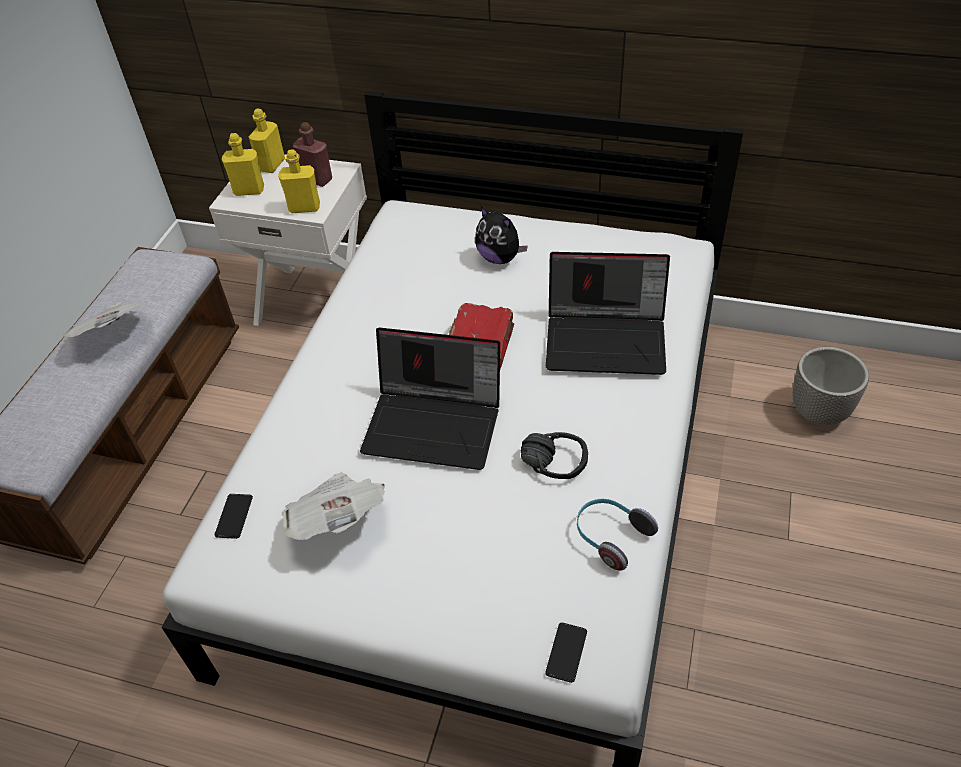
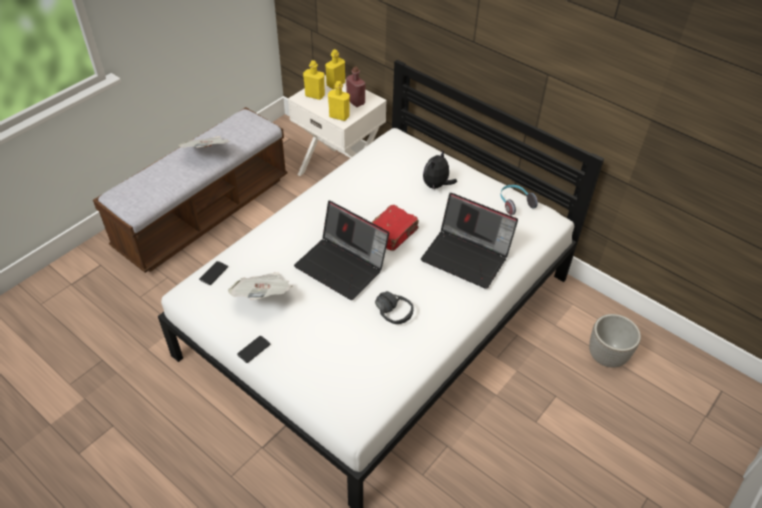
camera: 20 degrees right, 0 degrees up
plush toy [475,206,528,264] -> plush toy turned 60 degrees clockwise [423,151,457,190]
phone [545,623,587,683] -> phone moved to [237,336,270,363]
headphones [577,499,658,571] -> headphones moved to [500,185,538,215]

